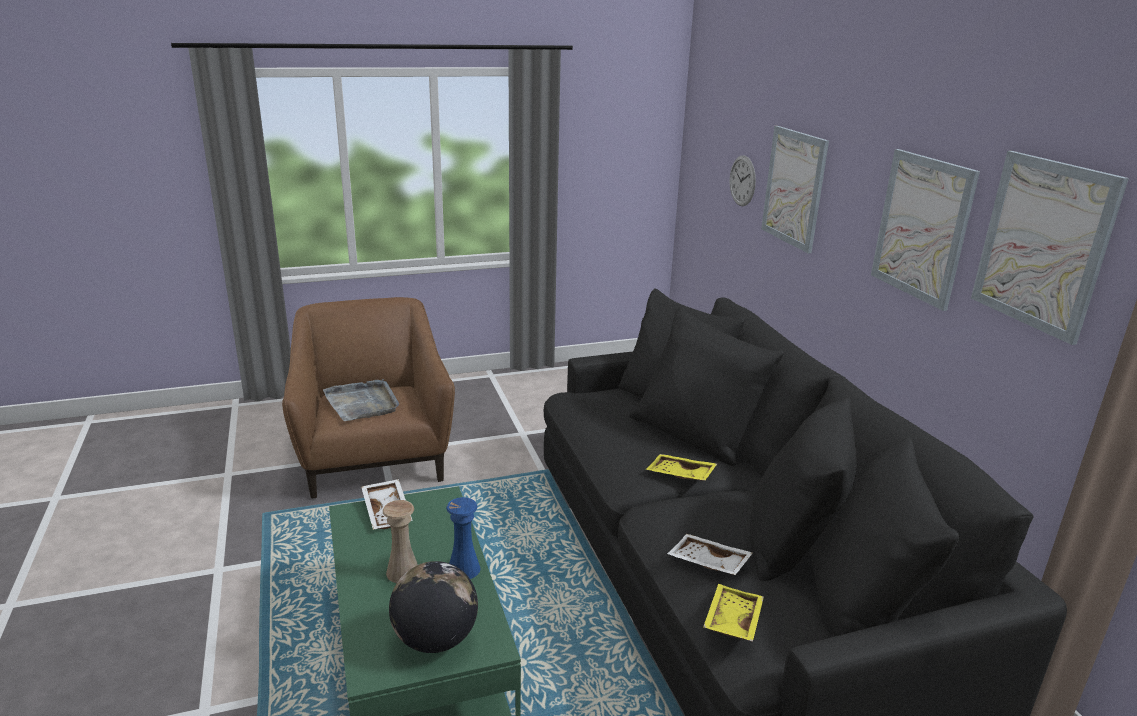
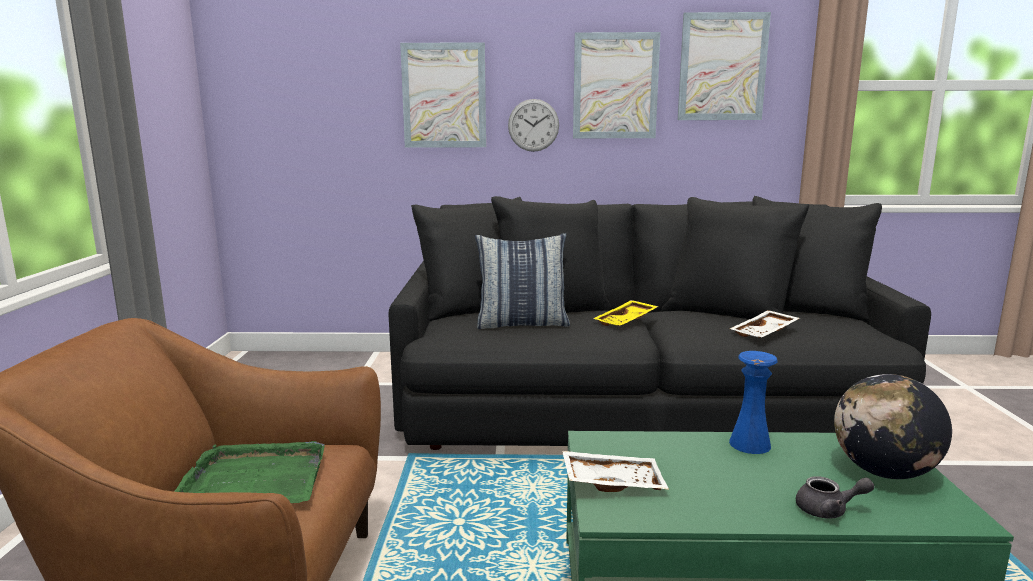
camera: 70 degrees left, 10 degrees down
grey tray [323,379,399,421] -> green tray [174,441,325,503]
beige vase [383,500,418,583] -> none
yellow tray [703,584,764,642] -> none
wall clock [730,155,756,206] -> wall clock moved to [508,99,559,152]
none -> pillow [475,233,570,329]
none -> grey teapot [796,476,875,518]

